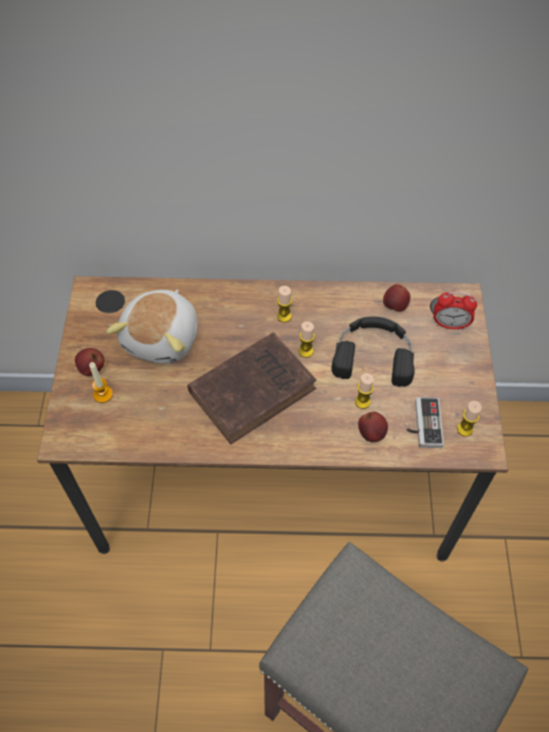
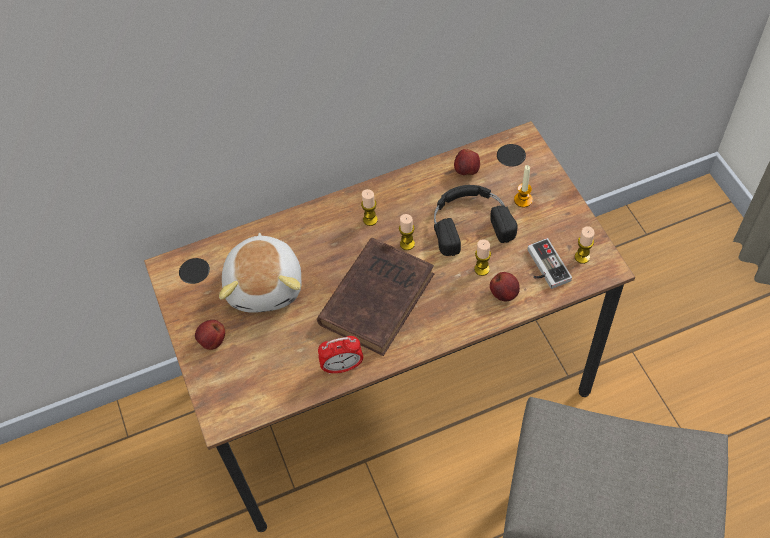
camera: 20 degrees left, 0 degrees up
candle [89,362,113,403] -> candle moved to [514,165,533,208]
alarm clock [433,291,477,330] -> alarm clock moved to [318,336,363,374]

